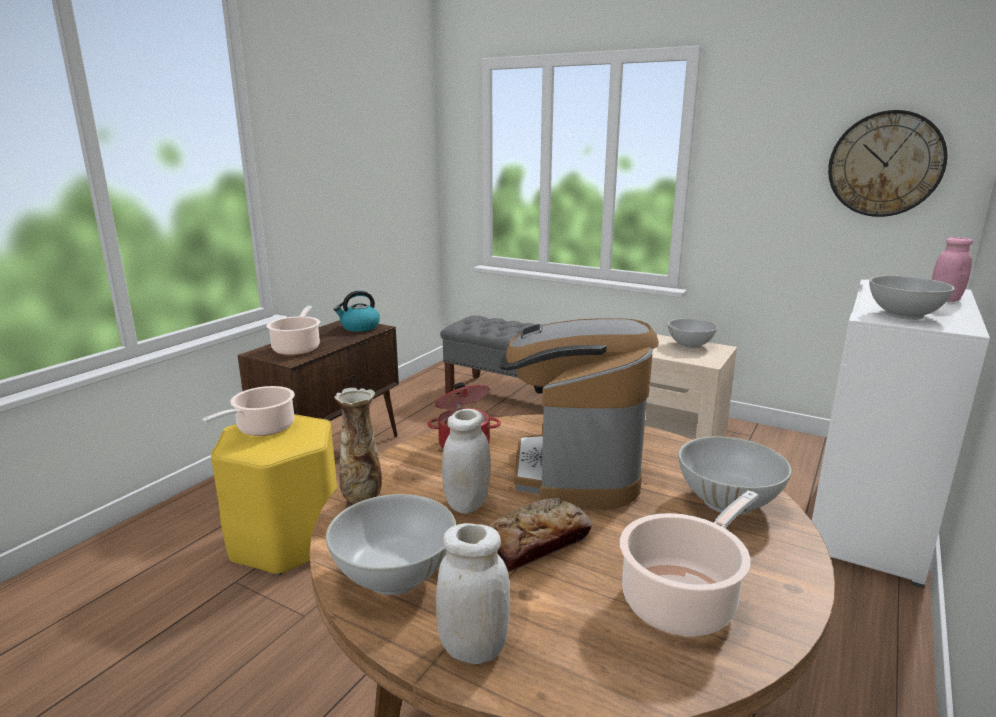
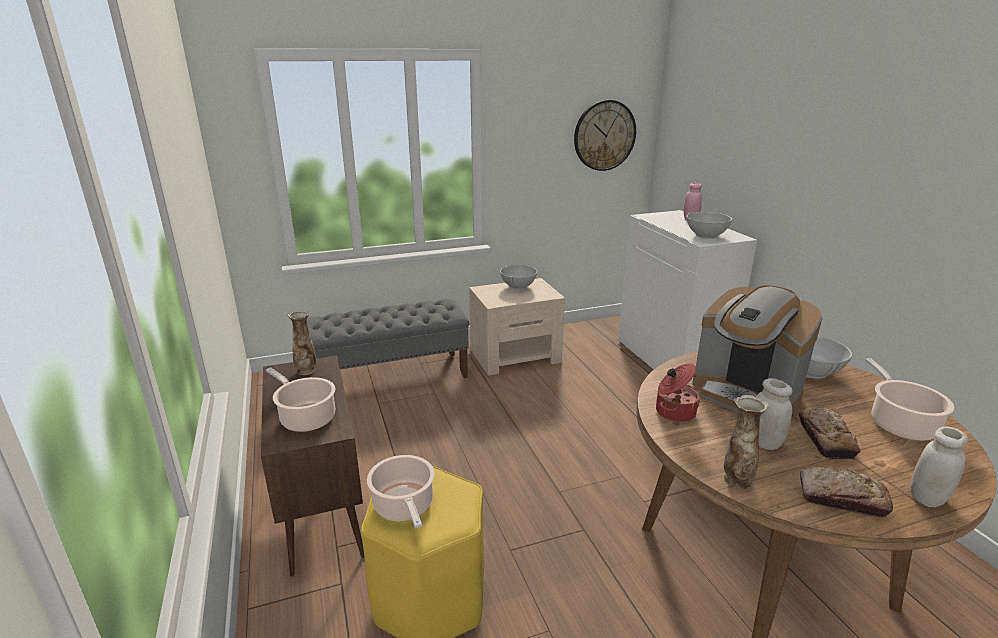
camera: 50 degrees left, 5 degrees up
white bowl [326,494,456,595] -> bread [800,467,893,518]
kettle [334,291,380,332] -> vase [287,310,316,375]

